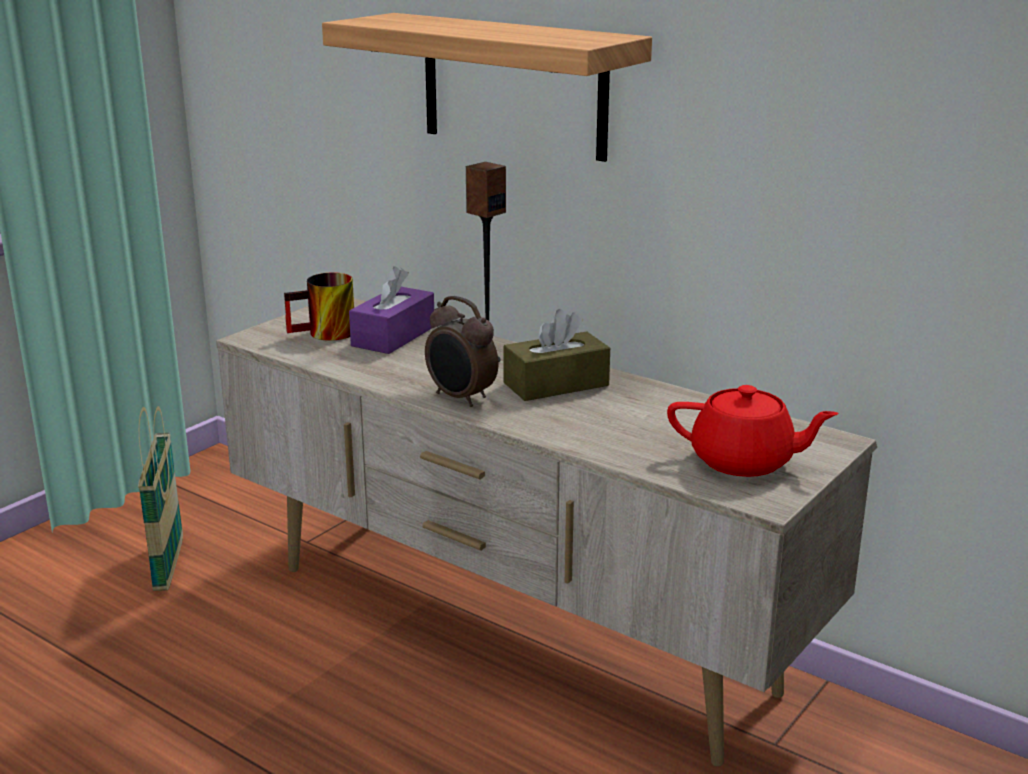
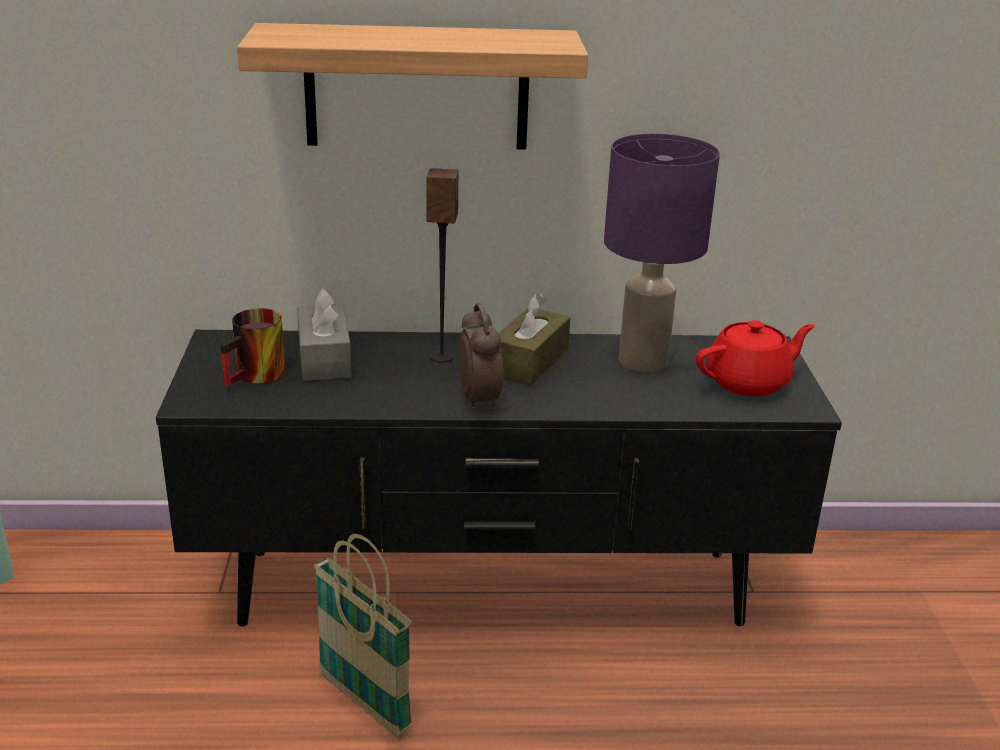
camera: 40 degrees left, 5 degrees up
basket [138,406,183,591] -> basket moved to [314,534,412,735]
beige tv stand [216,298,877,767] -> black tv stand [156,330,842,627]
purple tissue box [349,266,434,354] -> grey tissue box [297,289,352,381]
alarm clock [425,296,498,407] -> alarm clock turned 105 degrees counterclockwise [459,303,503,411]
none -> purple table lamp [604,134,720,373]

